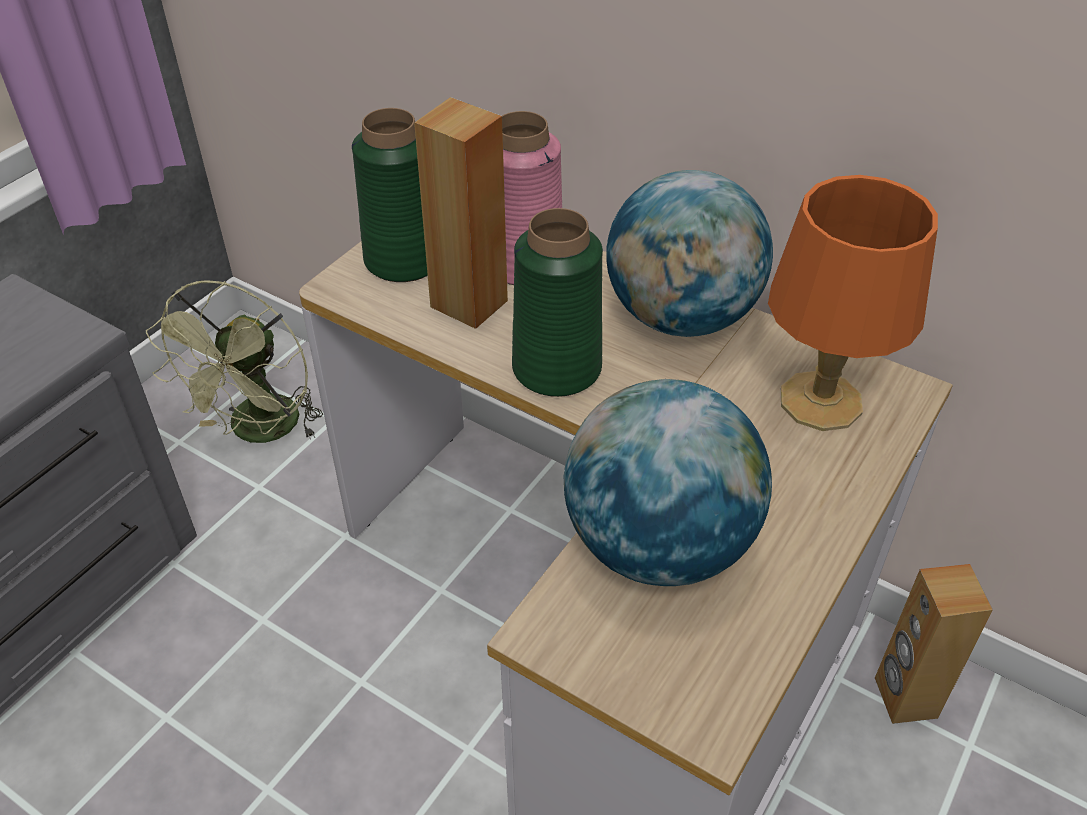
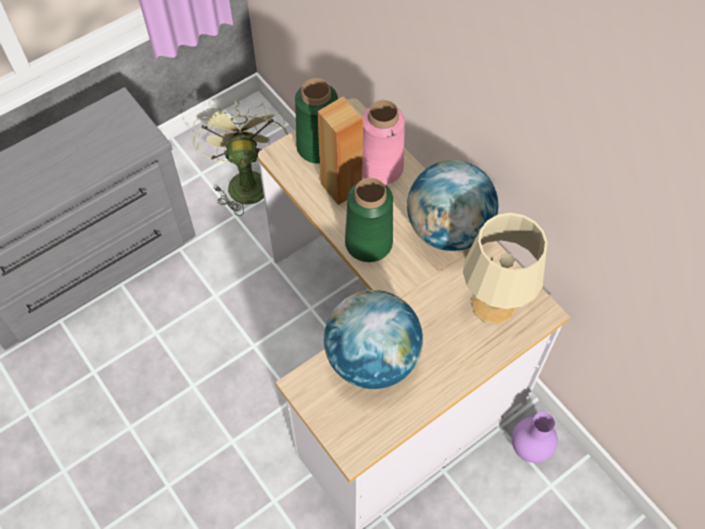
camera: 20 degrees right, 15 degrees up
green fan [146,280,323,443] -> green fan turned 135 degrees clockwise [193,101,288,216]
orange table lamp [768,175,938,431] -> beige table lamp [463,213,548,325]
brown speaker [875,564,993,724] -> purple vase [512,412,558,463]

